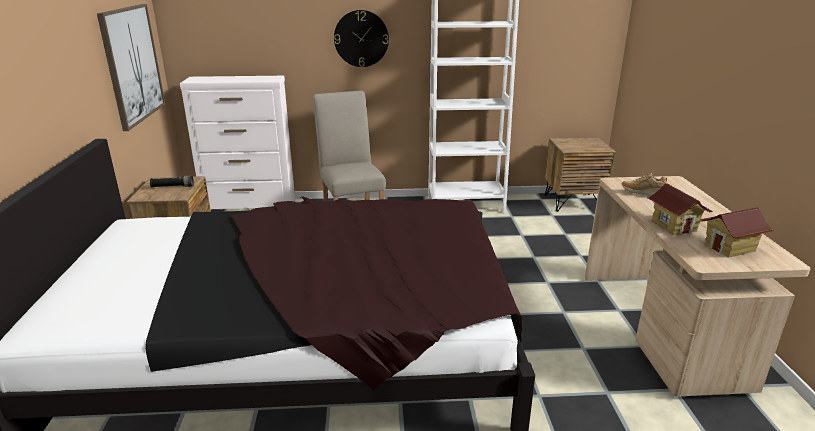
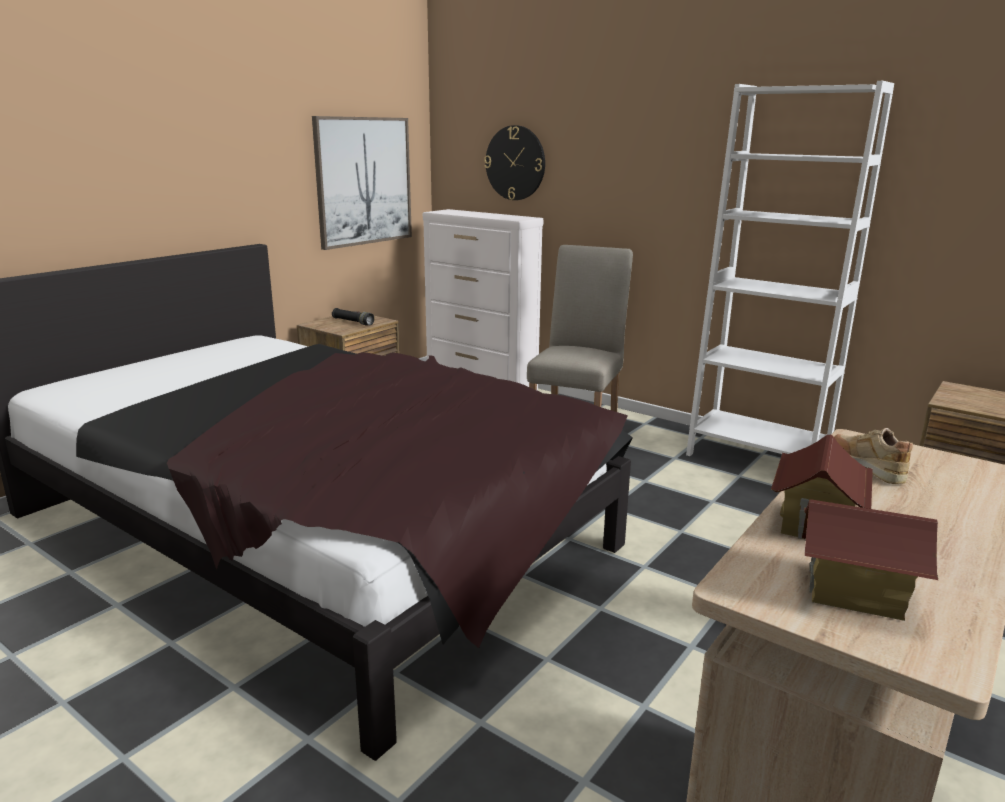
camera: 40 degrees right, 5 degrees down
wall clock [334,10,389,67] -> wall clock moved to [484,125,545,200]

